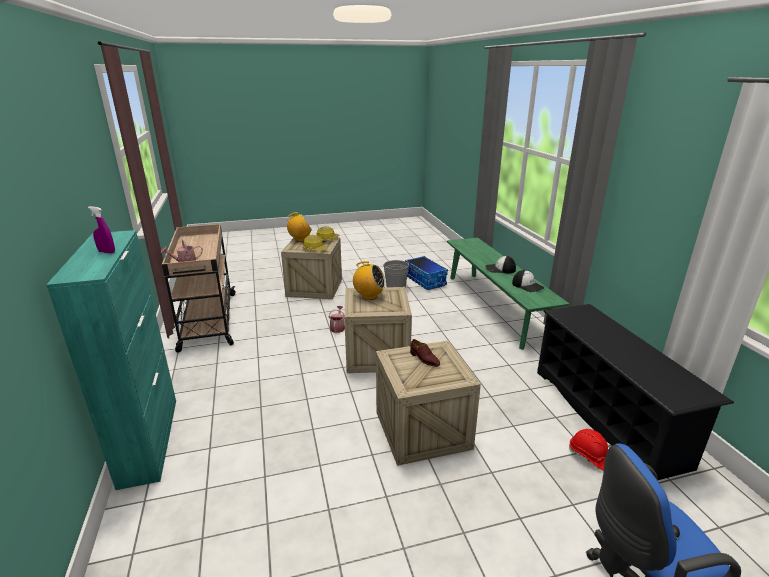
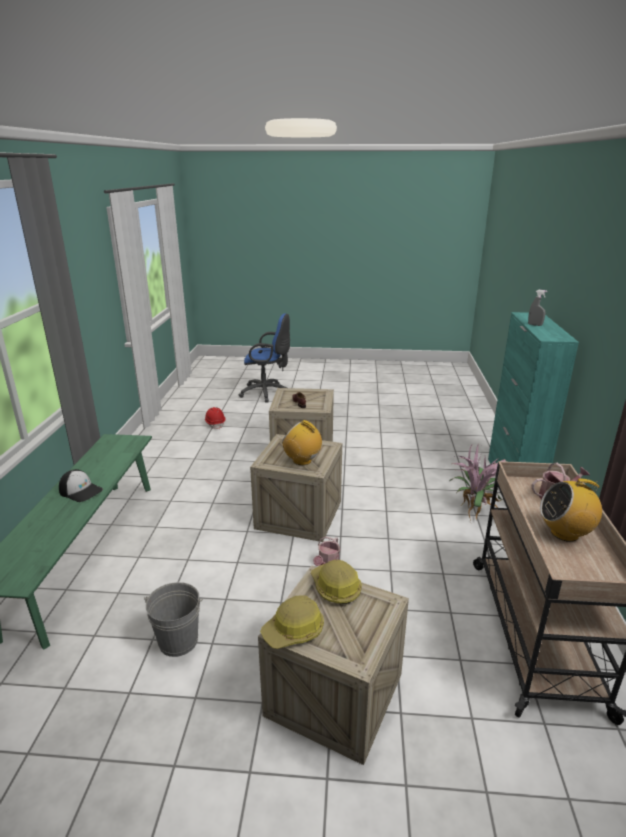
camera: 160 degrees left, 0 degrees up
purple spray bottle [88,206,115,254] -> grey spray bottle [528,290,548,326]
radio [287,212,312,241] -> radio moved to [540,479,602,542]
storage box [405,256,448,290] -> none
cap [512,270,545,292] -> none
black shoe rack [537,304,734,480] -> none
none -> potted plant [450,441,506,521]

